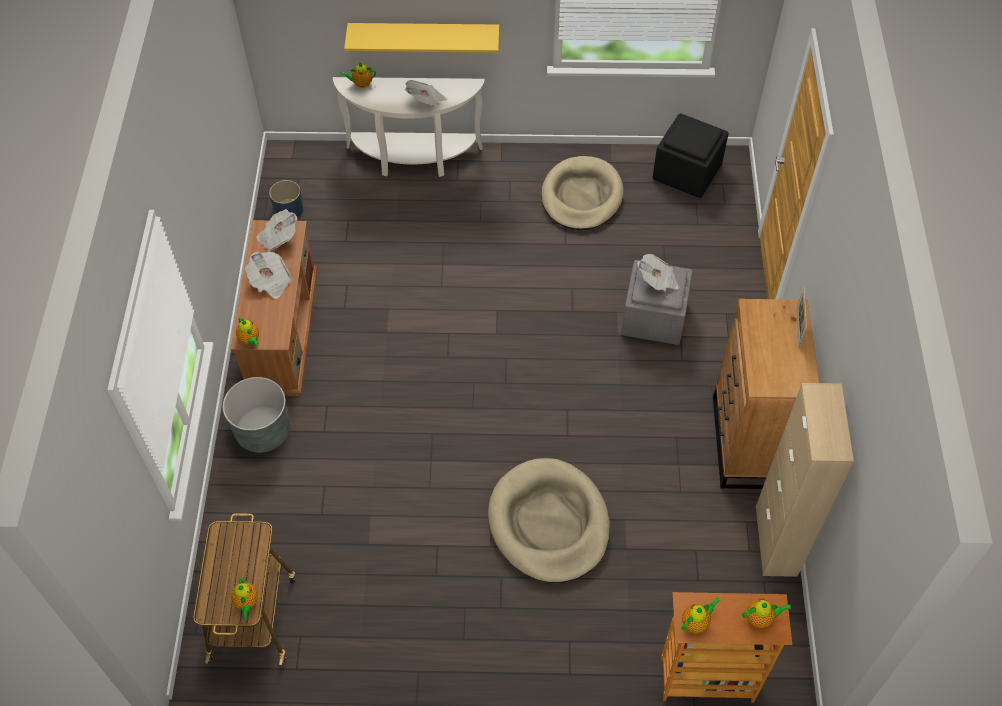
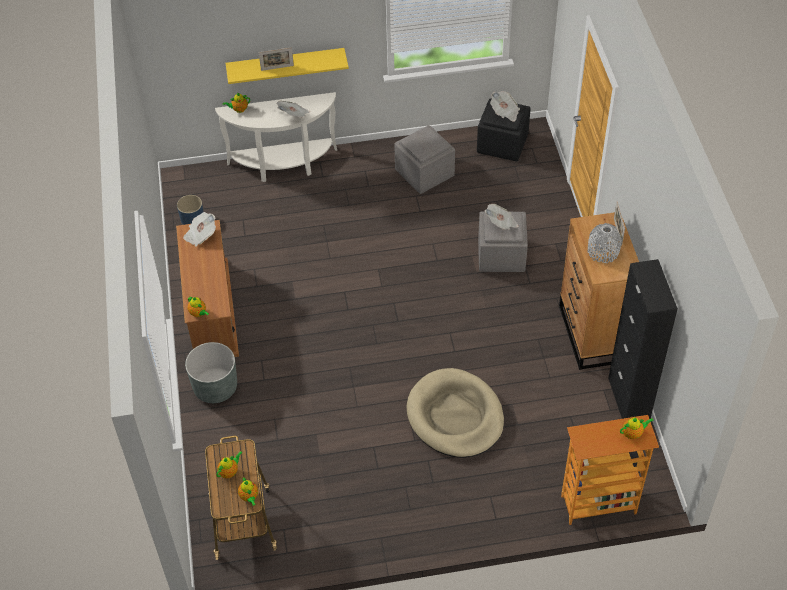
camera: 10 degrees left, 5 degrees down
newspaper [245,252,292,299] -> newspaper moved to [490,91,520,122]
beige dog bed [541,156,624,230] -> grey ottoman [394,125,455,194]
teapot [681,598,721,633] -> teapot moved to [216,451,243,478]
beige cabinet [756,383,854,577] -> black cabinet [608,259,678,419]
none -> picture frame [259,47,294,71]
none -> grey vase [588,223,622,263]

